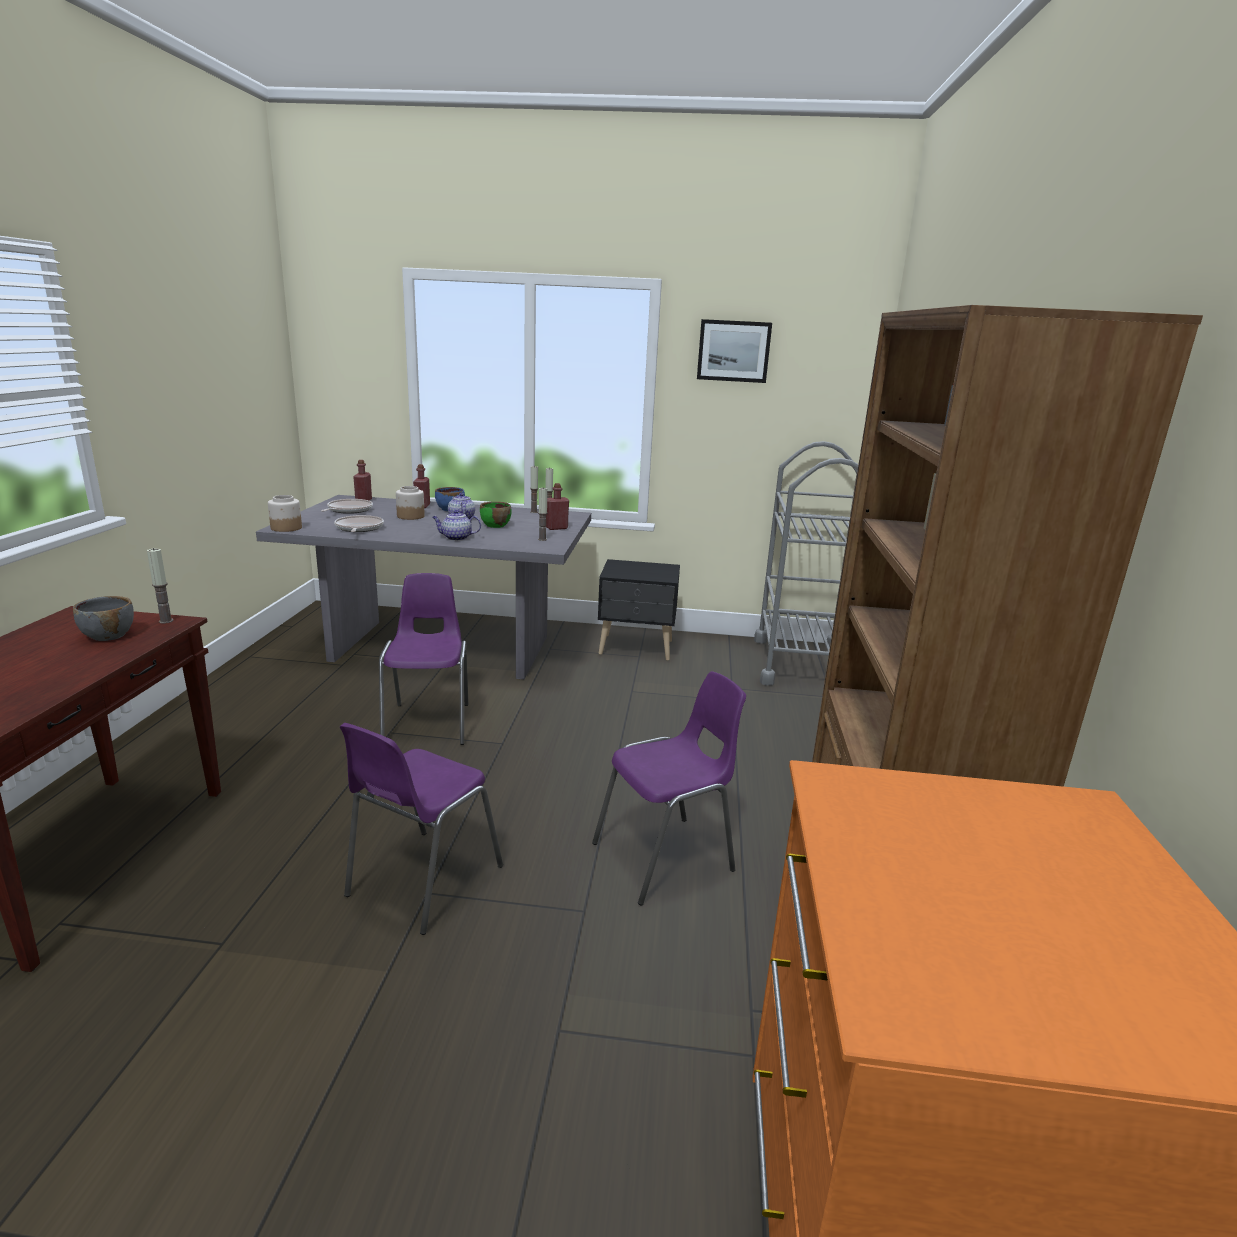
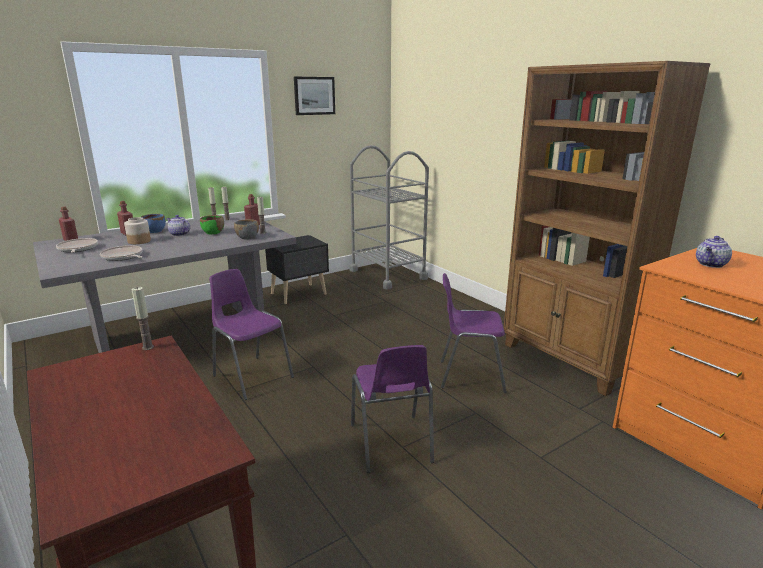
camera: 40 degrees left, 0 degrees up
grey bowl [73,596,134,641] -> grey bowl moved to [234,219,259,240]
jar [268,495,302,532] -> none
teapot [432,510,481,541] -> teapot moved to [696,236,732,268]
purple chair [592,671,746,906] -> purple chair turned 105 degrees counterclockwise [441,273,507,393]

